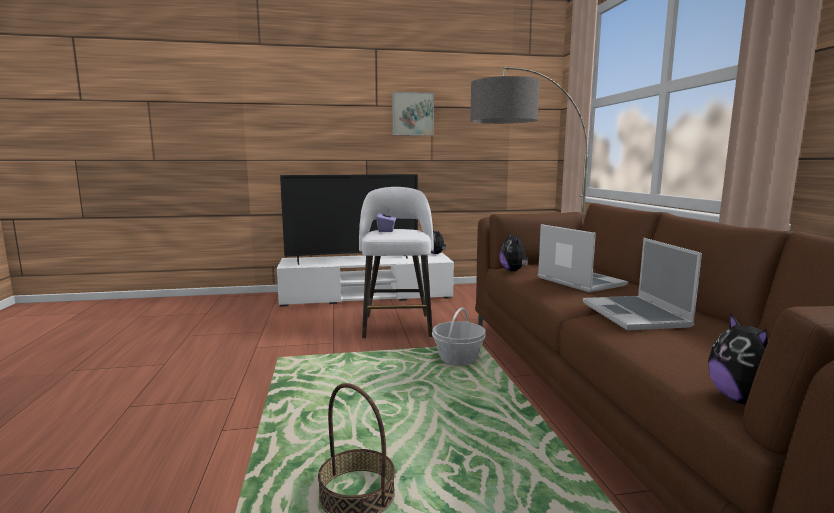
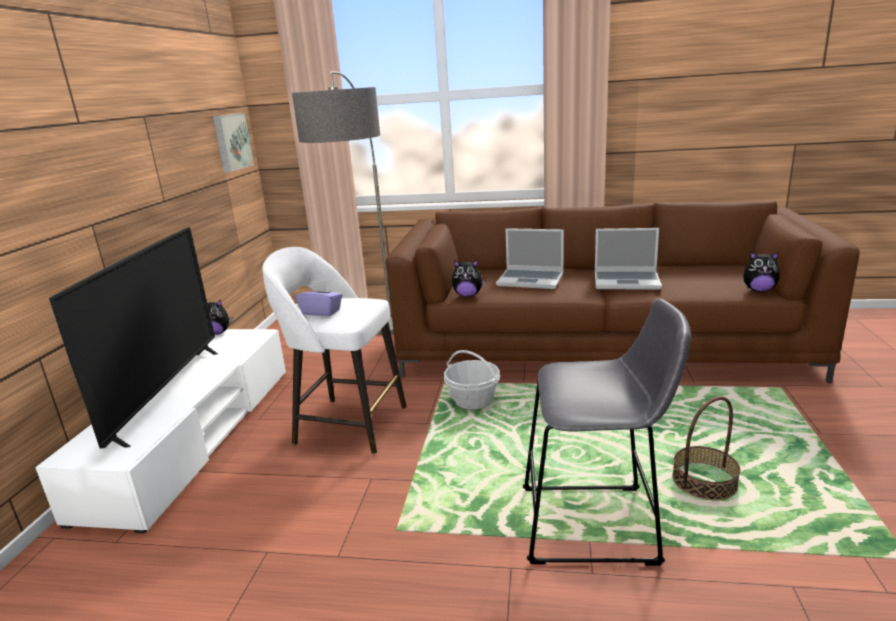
camera: 70 degrees left, 10 degrees up
picture [392,92,434,136] -> picture moved to [213,113,254,172]
laptop [538,224,628,292] -> laptop turned 150 degrees counterclockwise [496,228,564,289]
none -> grey stool [523,299,691,566]

